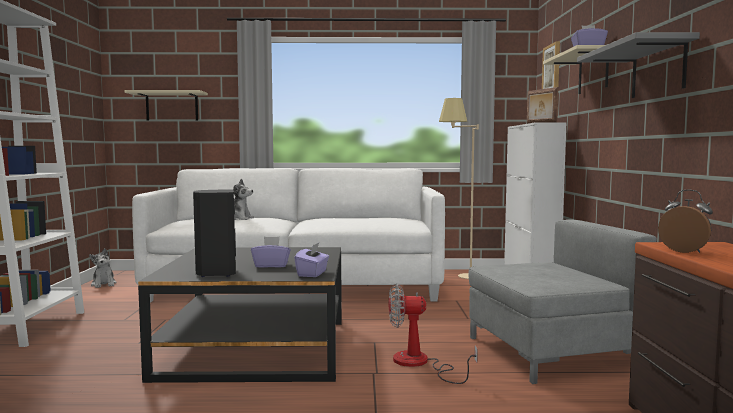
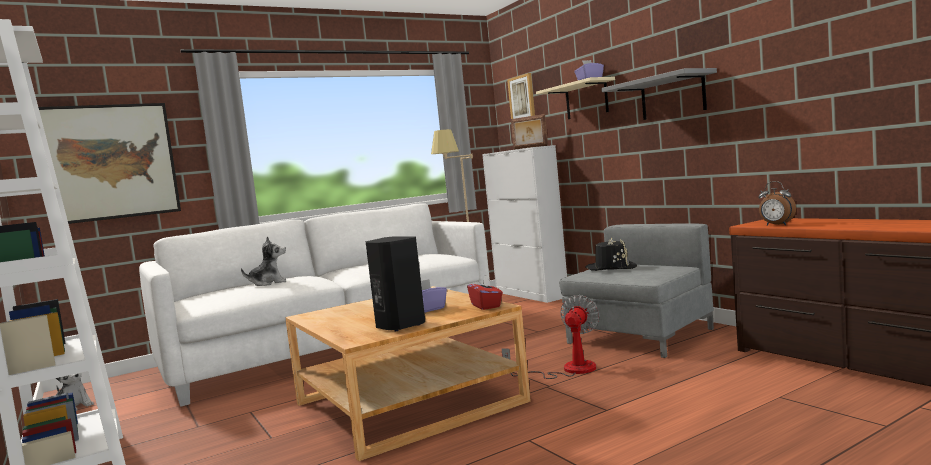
camera: 30 degrees left, 0 degrees up
beige shelf [124,90,208,121] -> picture [38,103,181,224]
black coffee table [138,247,342,383] -> beige coffee table [285,286,531,461]
purple tissue box [294,242,329,277] -> red tissue box [467,275,503,310]
fan [389,284,478,384] -> fan turned 150 degrees clockwise [501,295,600,379]
alarm clock [658,190,713,253] -> alarm clock turned 150 degrees counterclockwise [758,181,796,225]
none -> black hat [585,237,637,271]

